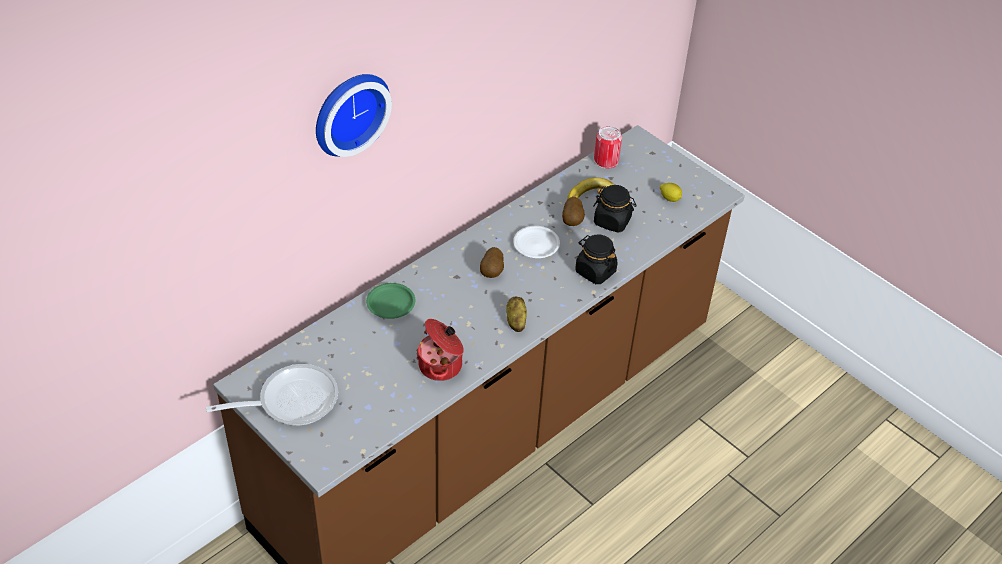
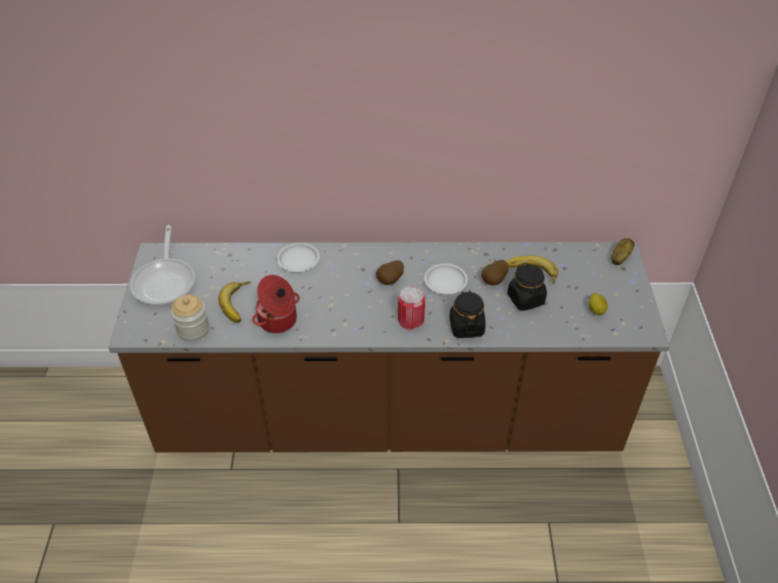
camera: 45 degrees right, 0 degrees up
frying pan [206,364,338,425] -> frying pan turned 60 degrees clockwise [130,225,195,306]
wall clock [316,74,392,157] -> none
green plate [366,283,415,319] -> white plate [277,243,320,272]
potato [506,296,527,332] -> potato moved to [611,238,635,265]
can [594,126,622,169] -> can moved to [398,286,425,330]
none -> jar [171,295,209,341]
none -> banana [218,282,251,322]

